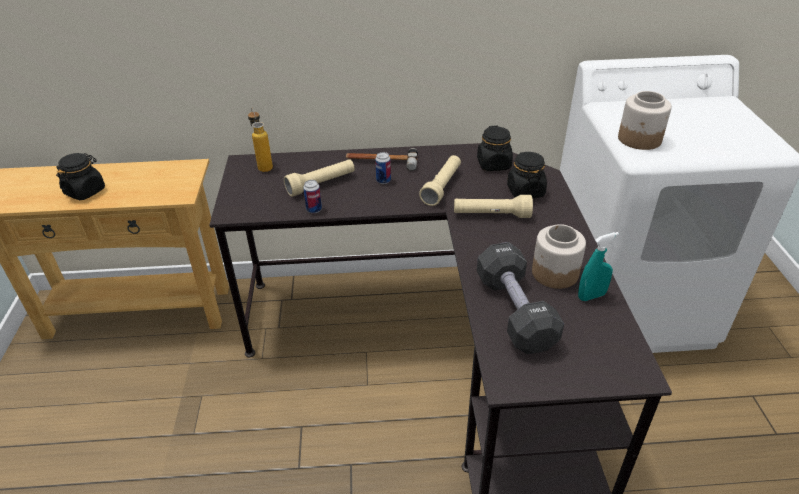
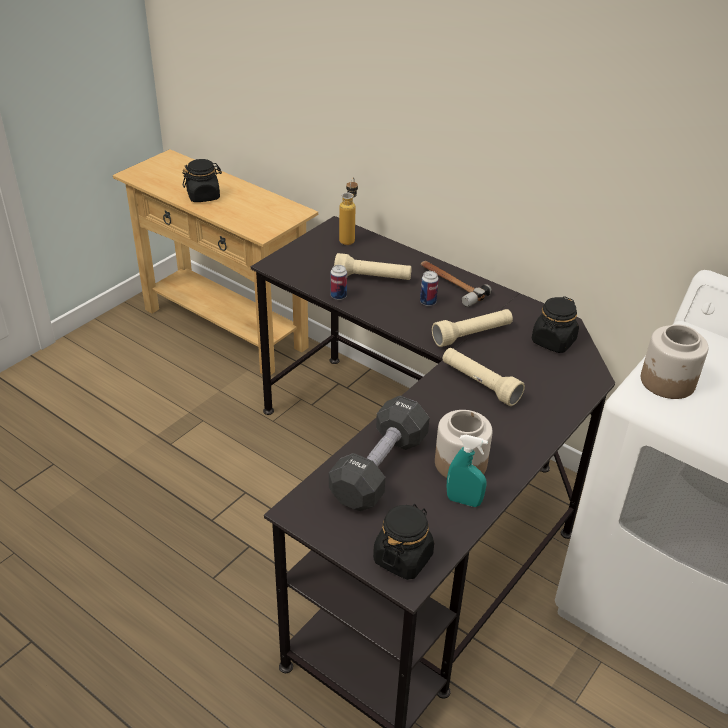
camera: 40 degrees right, 0 degrees up
black jar [507,152,547,198] -> black jar moved to [373,504,434,580]

